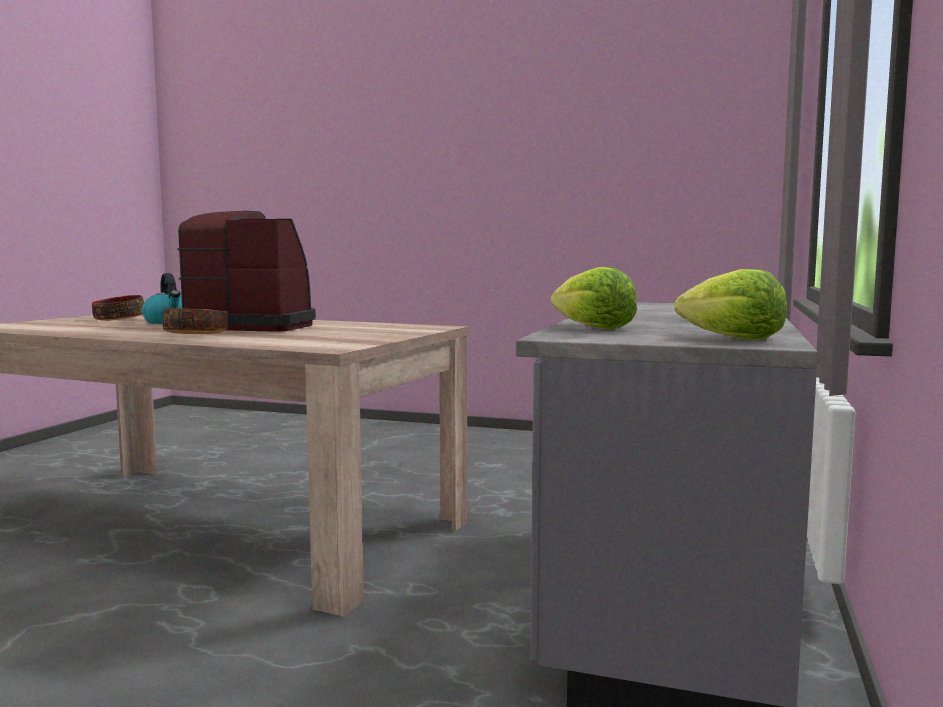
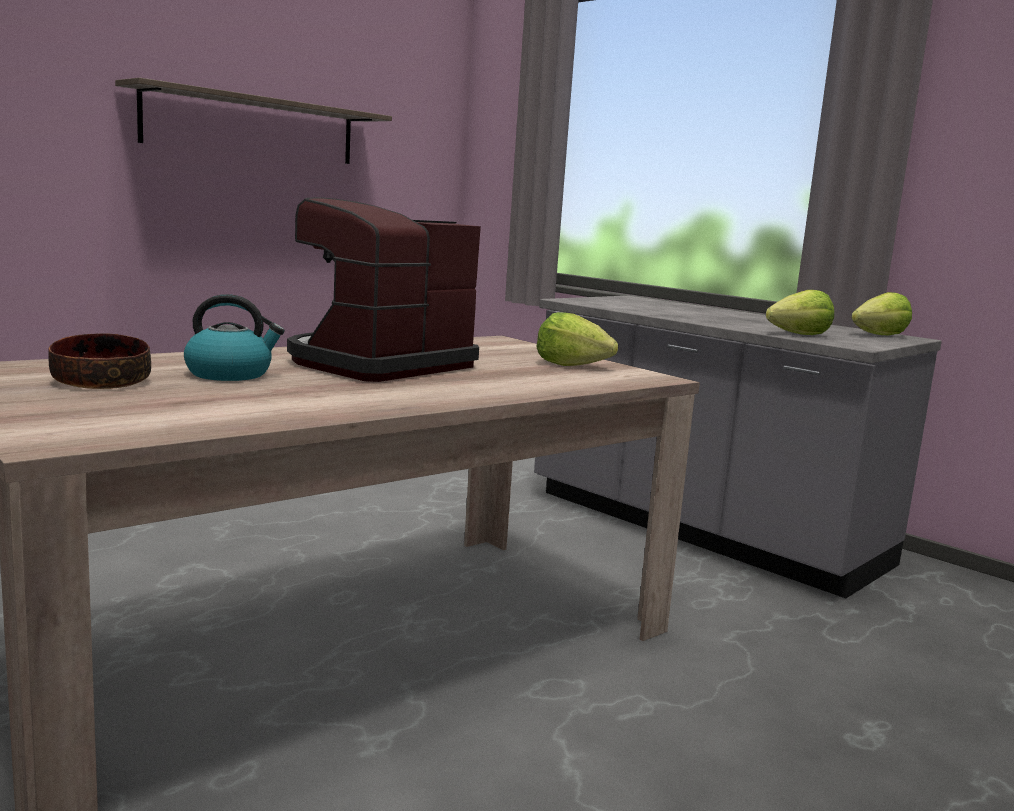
camera: 65 degrees left, 5 degrees up
bowl [162,308,228,334] -> none
none -> shelf [115,78,392,164]
none -> lettuce [536,312,618,366]

